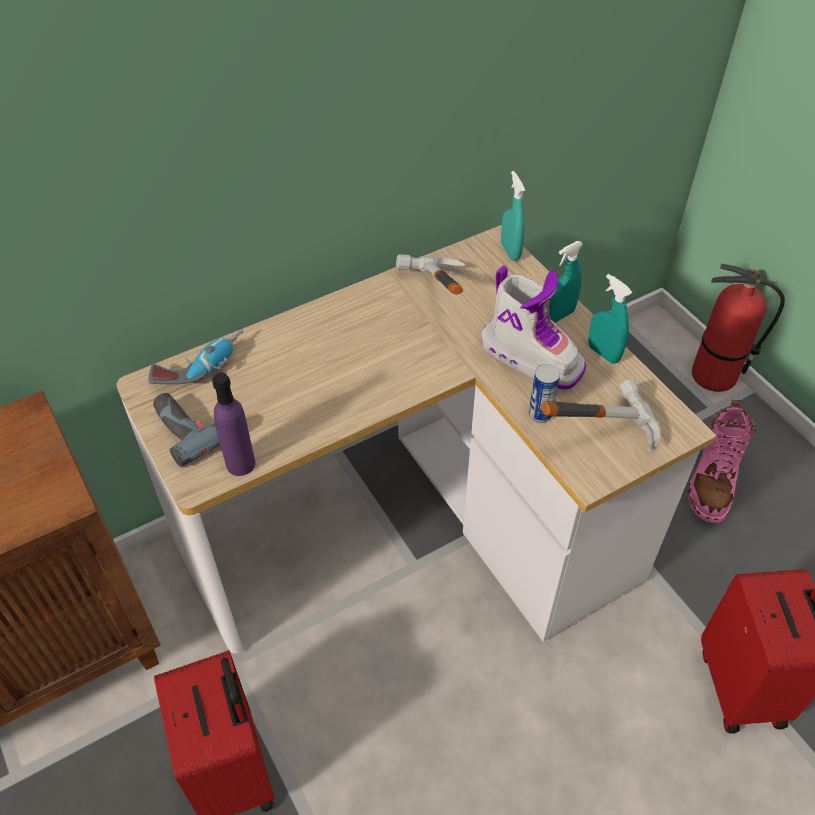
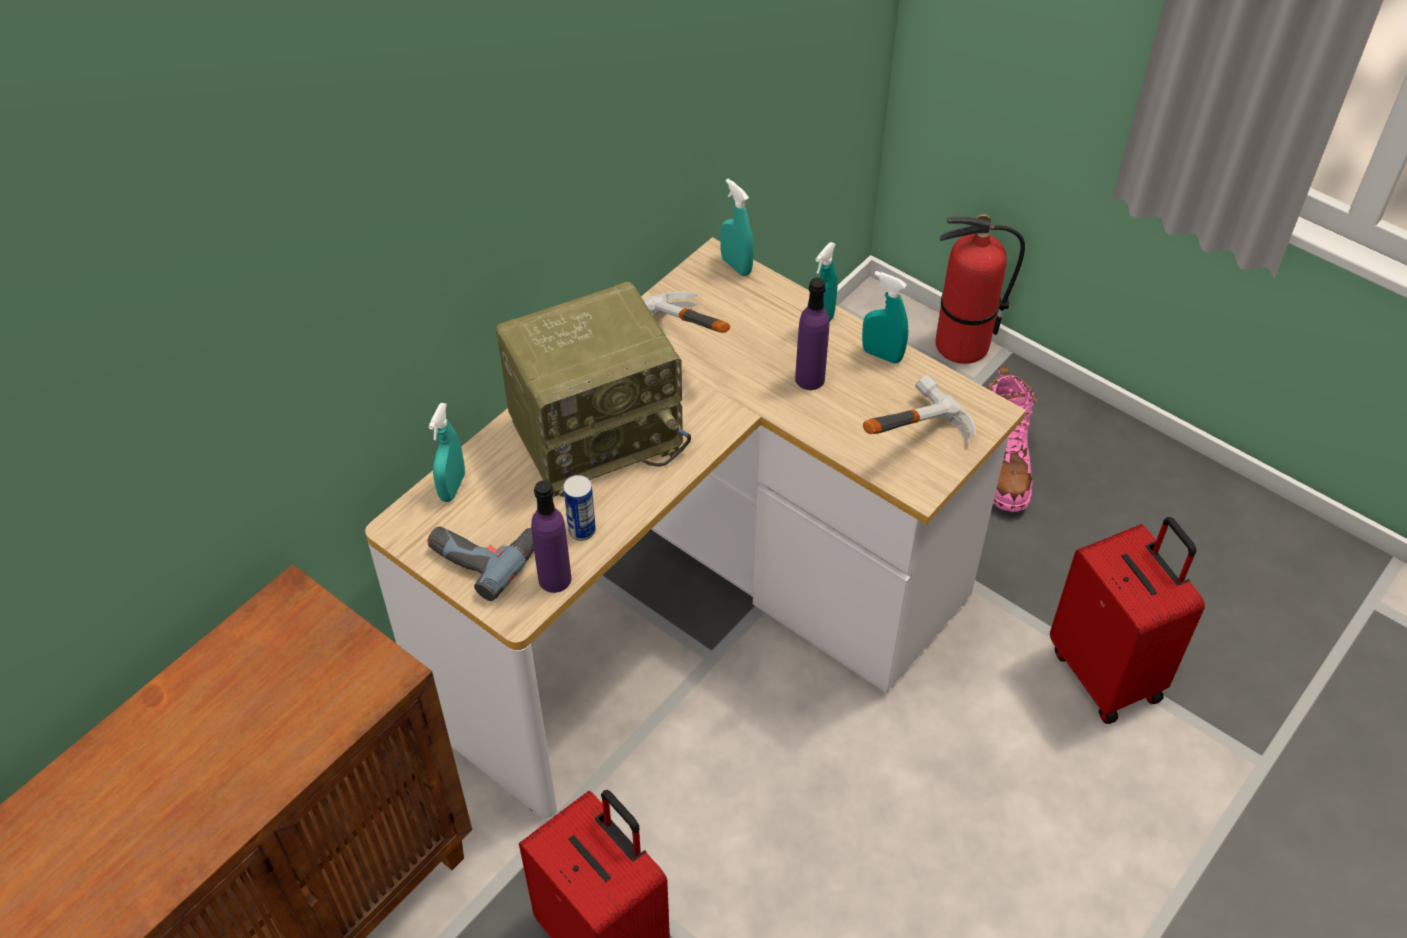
camera: 20 degrees left, 0 degrees up
power drill [148,329,243,384] -> turquoise spray bottle [428,403,465,502]
boot [481,265,586,391] -> purple bottle [795,278,829,390]
can [529,364,560,423] -> can moved to [563,475,596,541]
none -> radio [496,282,691,497]

